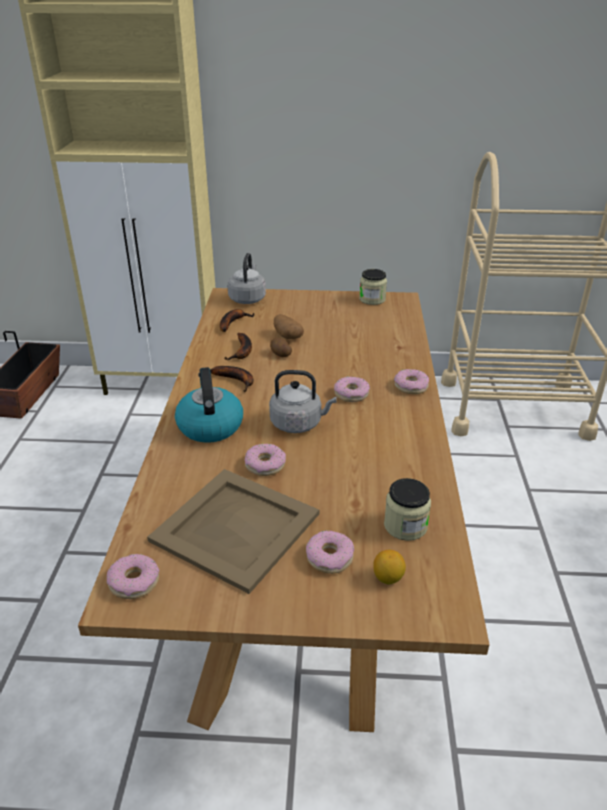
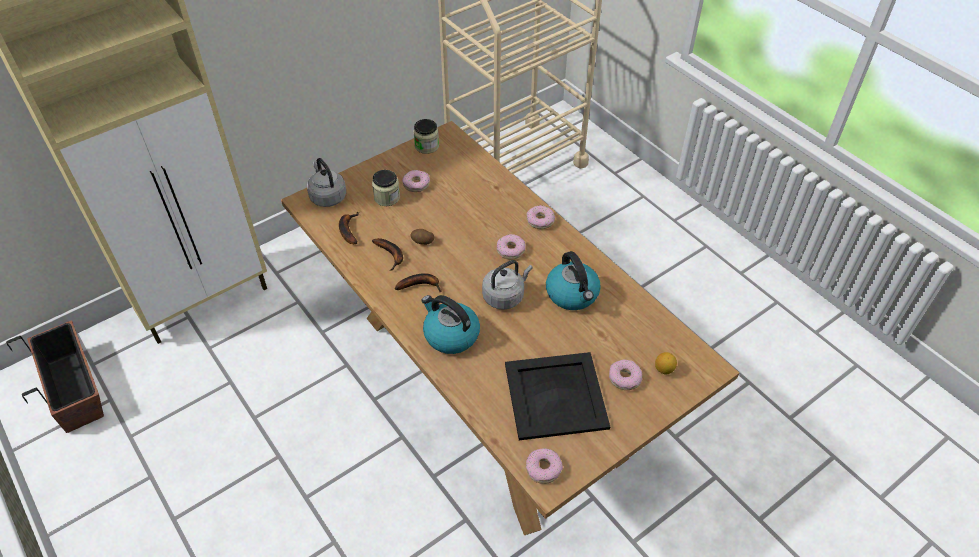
camera: 40 degrees left, 15 degrees up
beige tray [147,469,319,594] -> black tray [505,352,610,440]
donut [245,444,286,476] -> donut moved to [402,170,430,192]
potato [274,314,304,339] -> none
jar [384,478,431,541] -> jar moved to [372,170,400,206]
none -> kettle [546,251,601,310]

